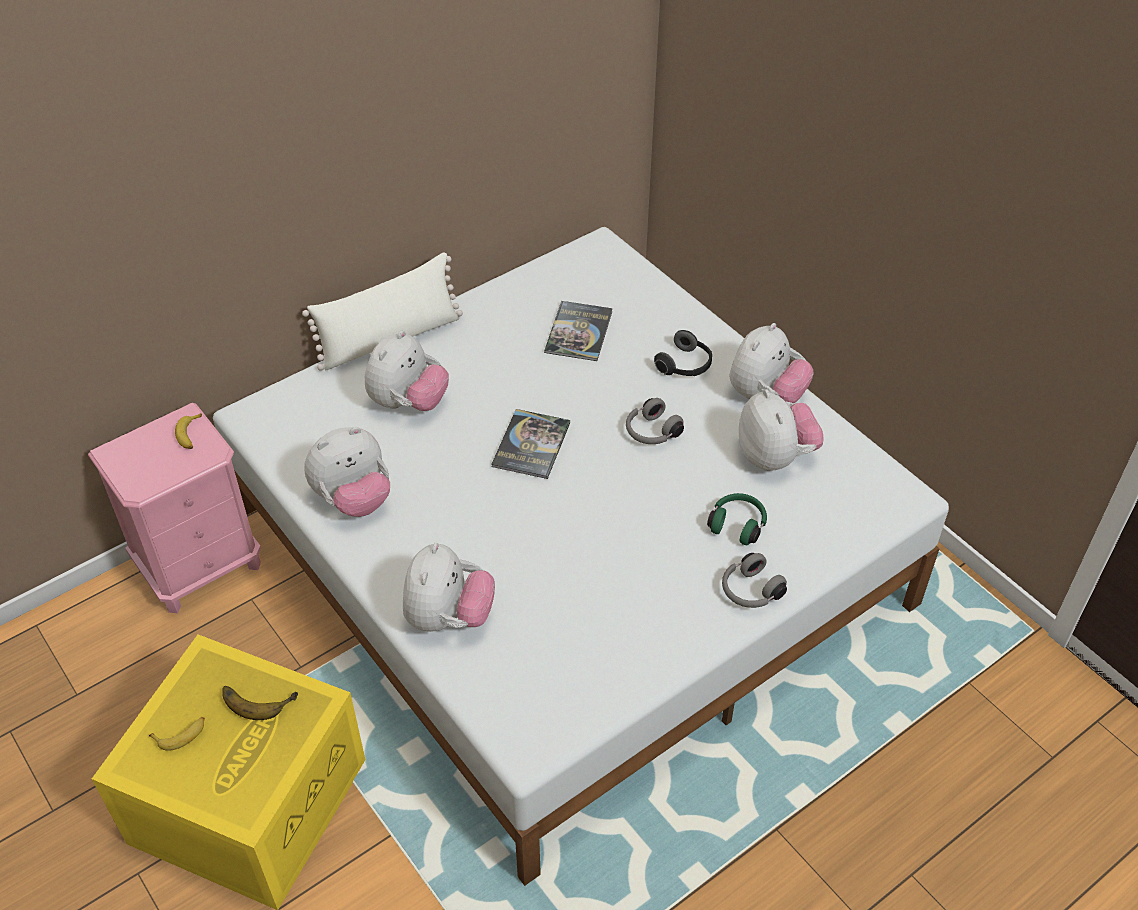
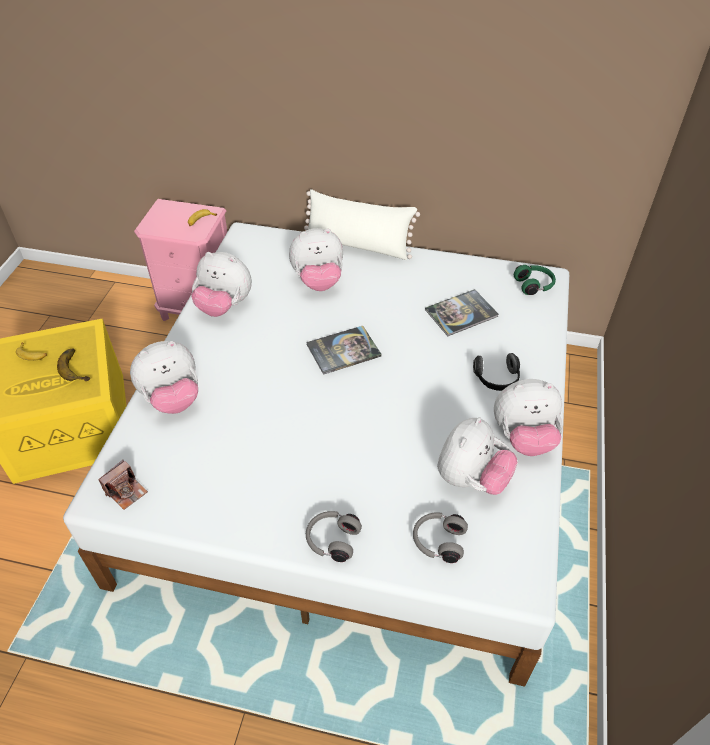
camera: 50 degrees right, 0 degrees up
grey headphones [626,398,684,444] -> grey headphones moved to [413,512,468,563]
green headphones [707,493,767,545] -> green headphones moved to [514,265,556,295]
none -> camera [98,460,148,510]

